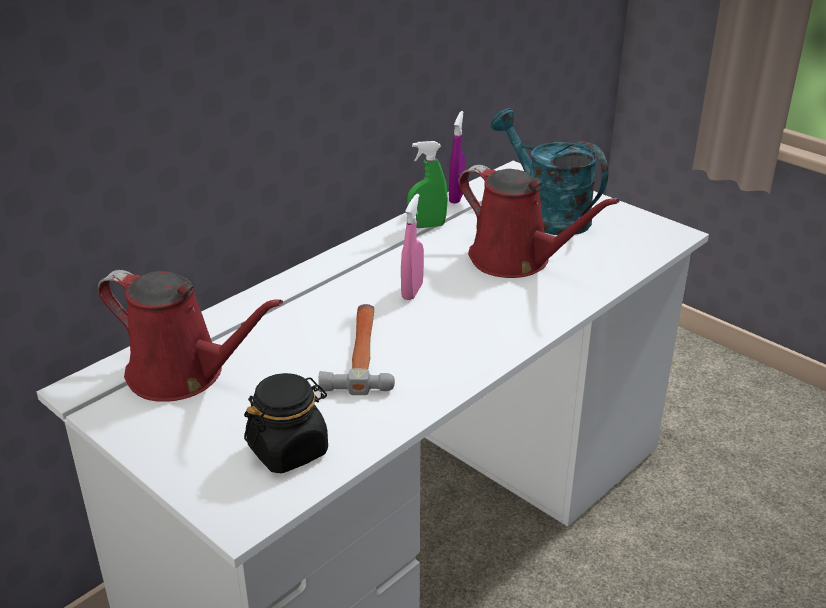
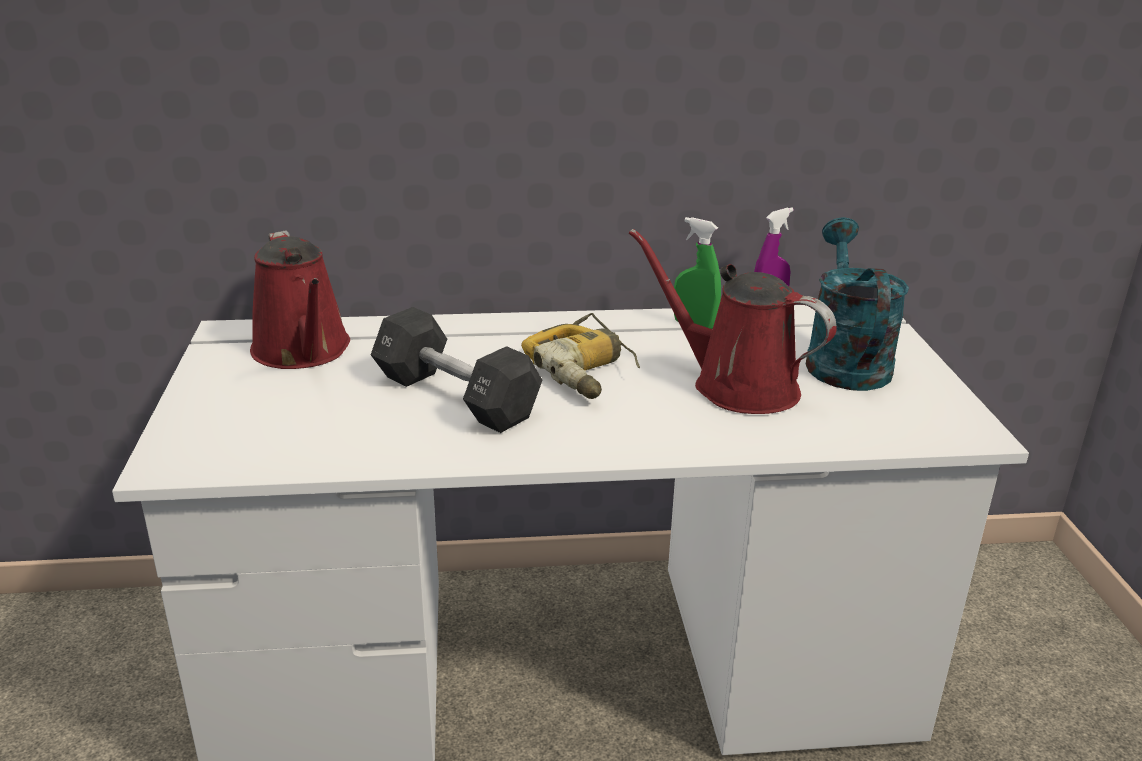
camera: 40 degrees right, 5 degrees down
black jar [244,373,328,474] -> none
hammer [318,304,395,395] -> black dumbbell [371,307,543,433]
pink spray bottle [401,194,424,300] -> power drill [521,313,640,399]
red watering can [459,165,620,278] -> red watering can turned 135 degrees clockwise [629,229,837,414]

